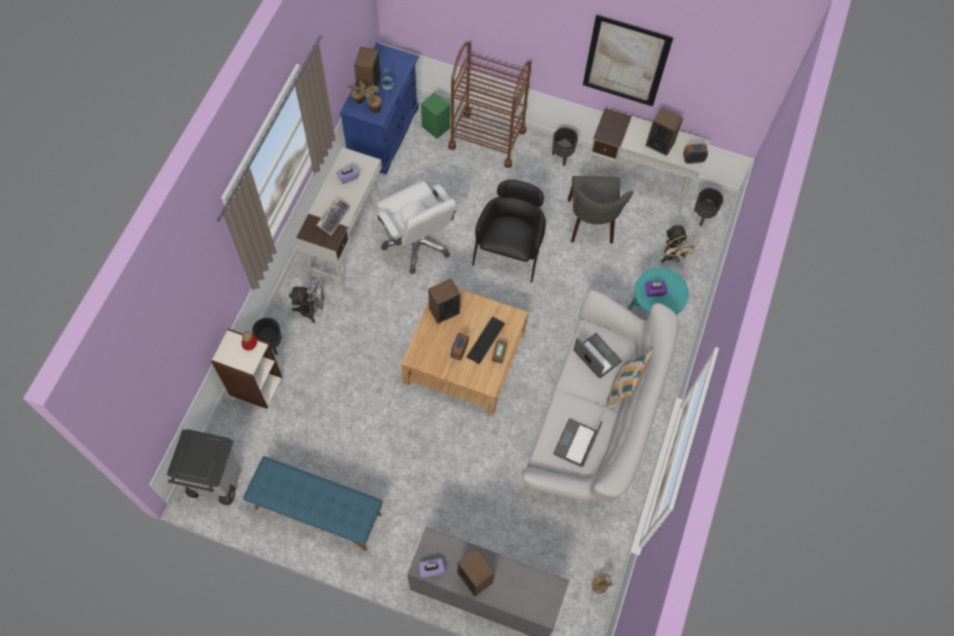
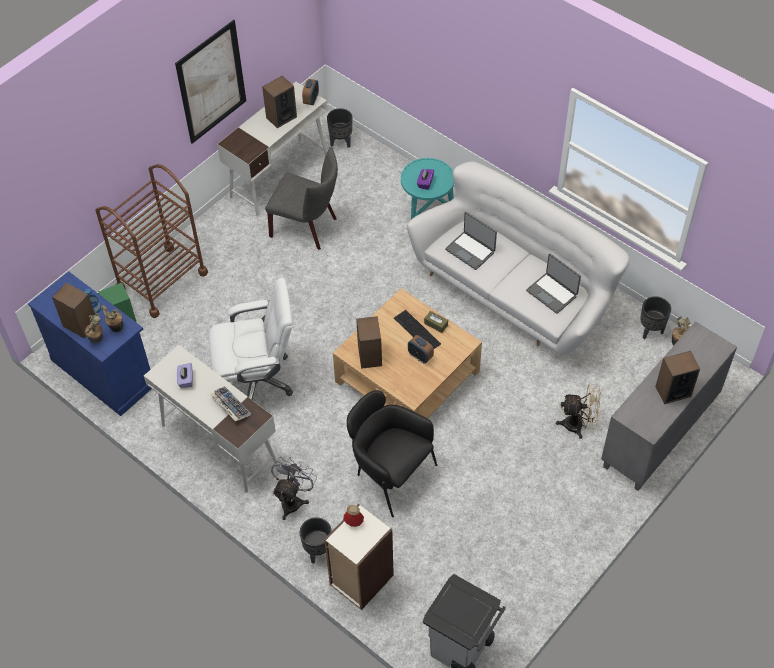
camera: 65 degrees left, 10 degrees down
blue bench [243,456,383,551] -> none
purple tissue box [419,558,445,578] -> none
black armchair [472,179,546,283] -> black armchair moved to [347,390,437,517]
black planter [552,127,578,166] -> black planter moved to [640,296,671,339]
laptop [573,333,622,378] -> laptop turned 120 degrees counterclockwise [445,212,497,270]
pillow [606,351,653,406] -> none
beige fan [661,224,701,263] -> beige fan moved to [556,384,601,439]

